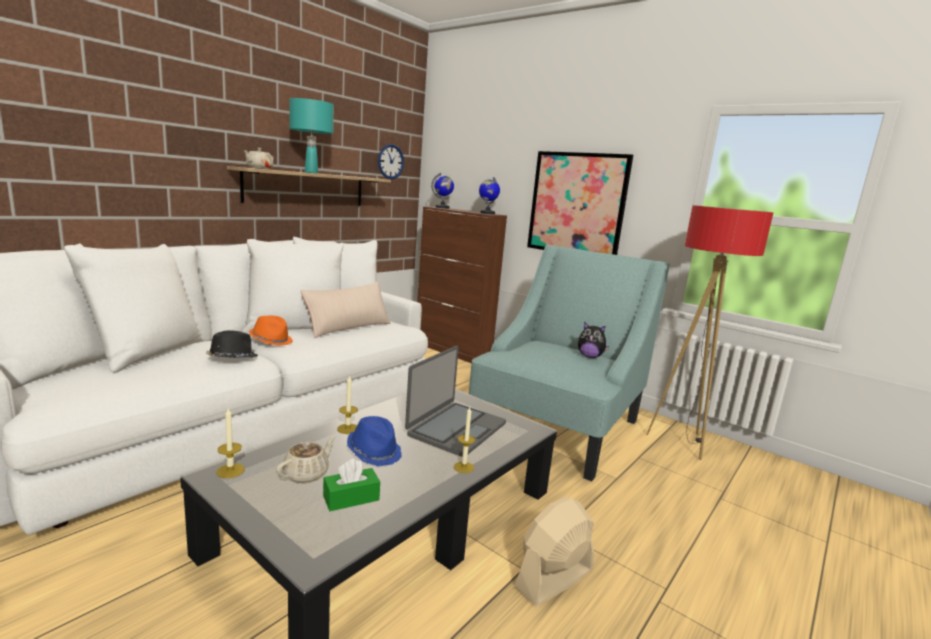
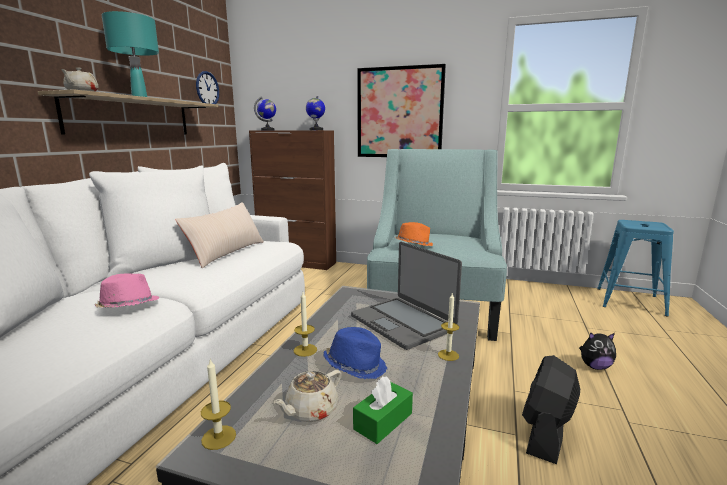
camera: 20 degrees left, 0 degrees up
black hat [206,330,258,358] -> pink hat [95,273,160,308]
orange hat [249,316,293,346] -> orange hat moved to [395,222,433,246]
beige teapot [276,436,336,483] -> beige teapot turned 150 degrees counterclockwise [273,370,341,422]
laptop [405,346,506,457] -> laptop turned 135 degrees clockwise [351,242,462,350]
beige fan [514,497,594,606] -> black fan [522,355,580,464]
plush toy [578,322,609,358] -> plush toy moved to [579,332,616,370]
floor lamp [647,205,774,460] -> none
none -> blue stool [597,220,674,317]

